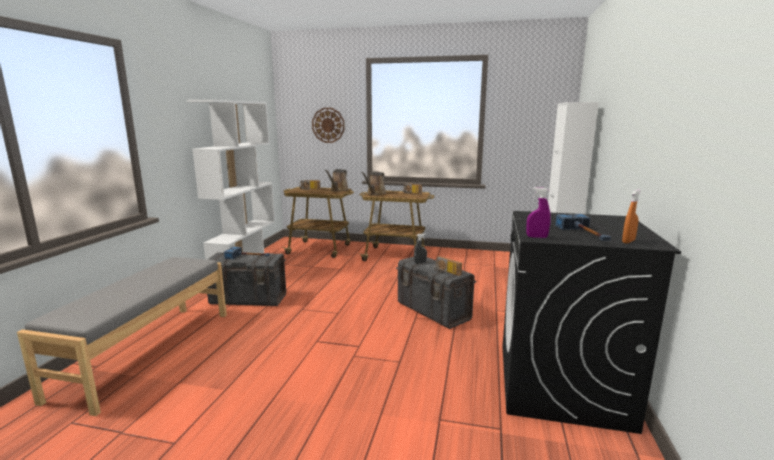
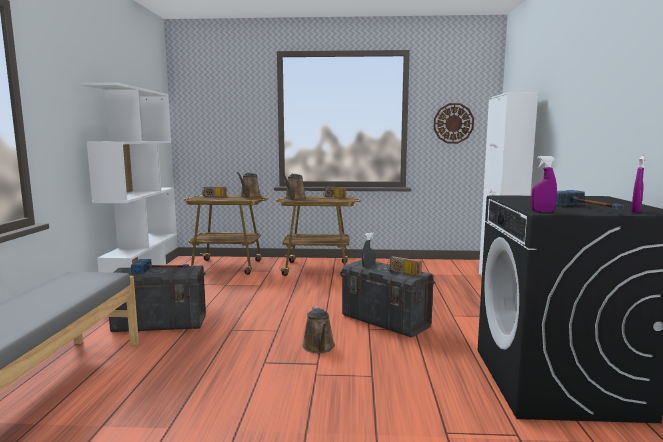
camera: 10 degrees left, 5 degrees down
wall clock [312,108,345,143] -> wall clock moved to [434,103,474,144]
orange spray bottle [622,190,641,243] -> purple spray bottle [631,156,645,213]
none -> brown watering can [302,306,335,353]

